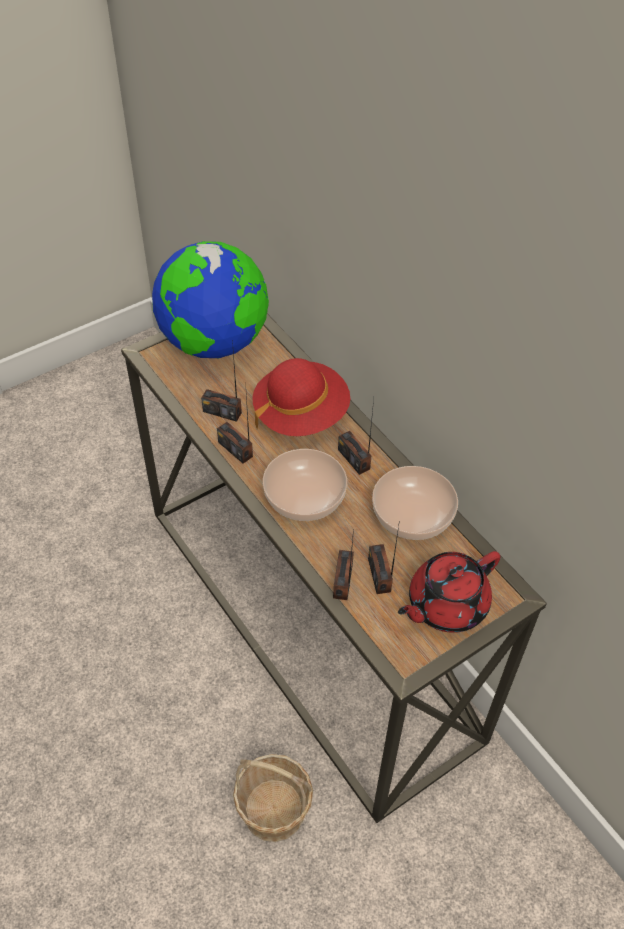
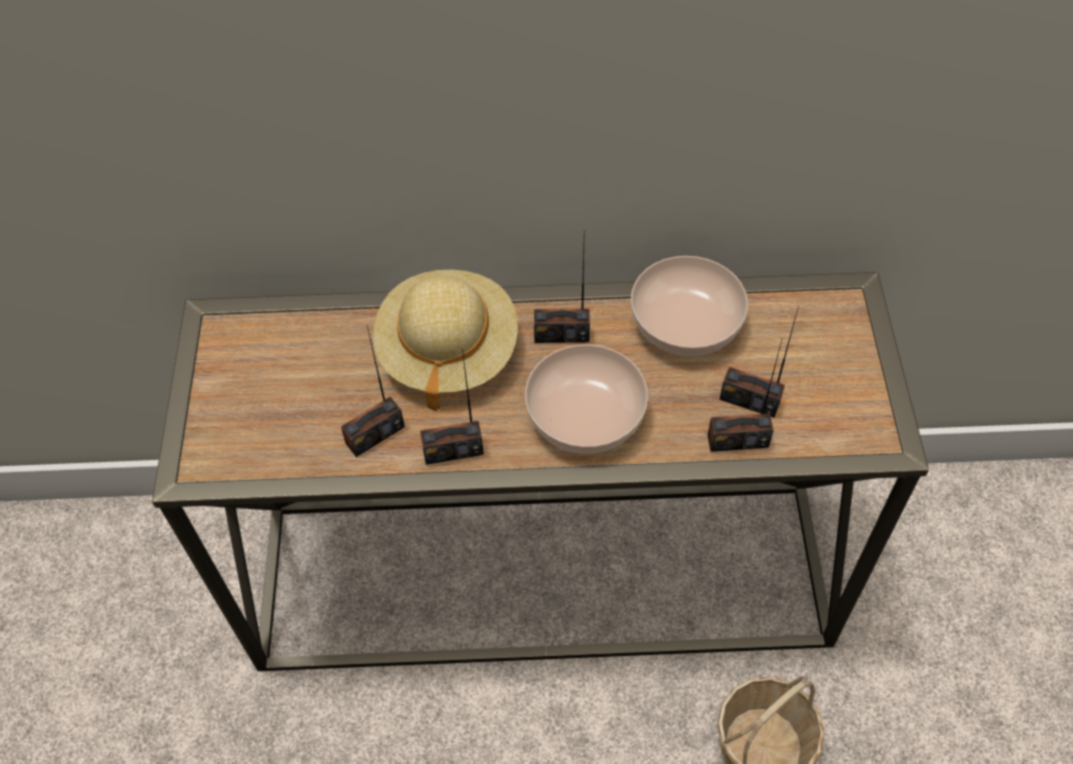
camera: 55 degrees left, 5 degrees up
globe [152,241,269,358] -> none
red hat [253,358,350,436] -> beige hat [373,270,518,411]
radio [333,529,354,600] -> radio turned 45 degrees counterclockwise [708,340,782,452]
red teapot [398,551,501,633] -> none

